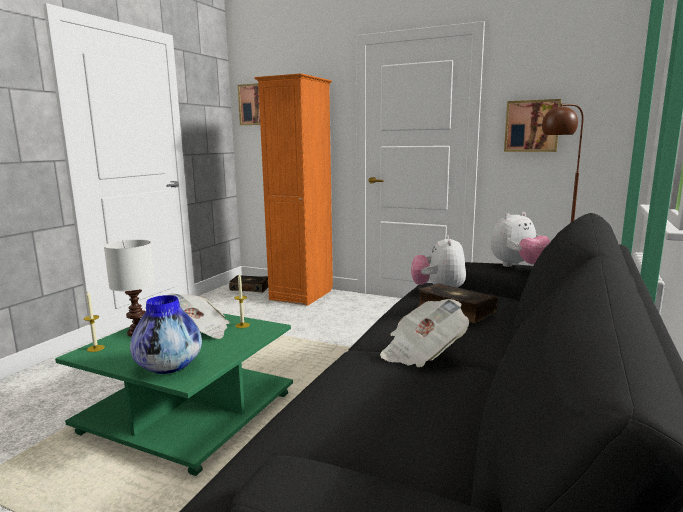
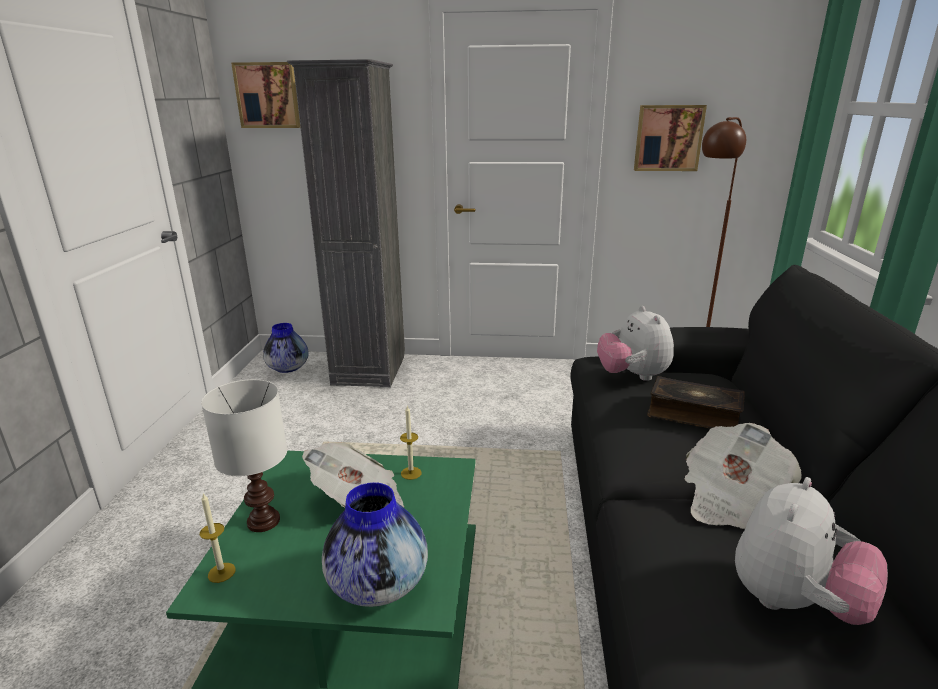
camera: 20 degrees left, 10 degrees up
book [229,275,268,292] -> vase [263,323,309,373]
orange cabinet [254,74,333,306] -> grey cabinet [287,59,405,387]
plush toy [490,212,551,267] -> plush toy moved to [735,477,888,625]

